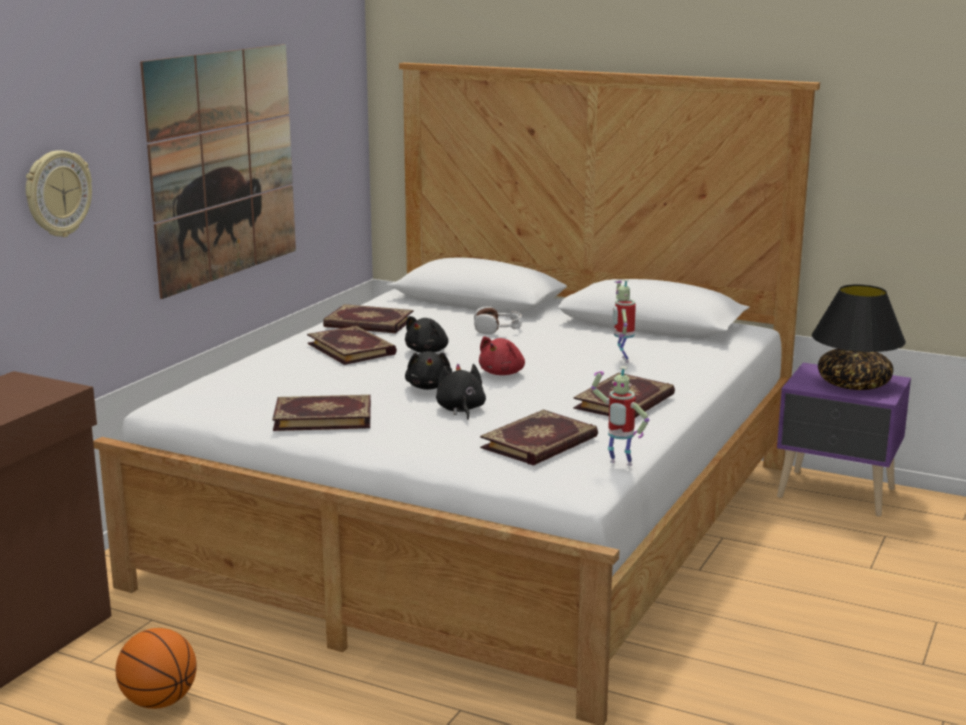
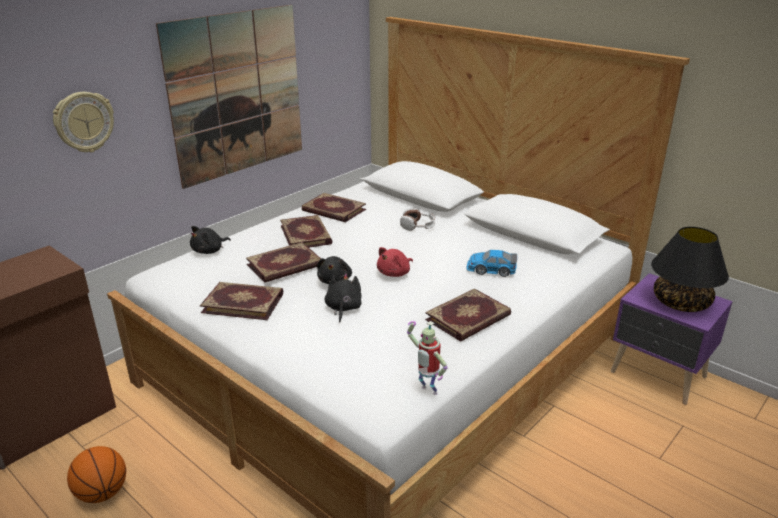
camera: 15 degrees right, 10 degrees up
black plush toy [405,316,448,353] -> black plush toy moved to [190,226,231,254]
book [480,409,598,465] -> book moved to [246,242,321,283]
toy robot [613,279,636,363] -> toy car [467,250,517,277]

